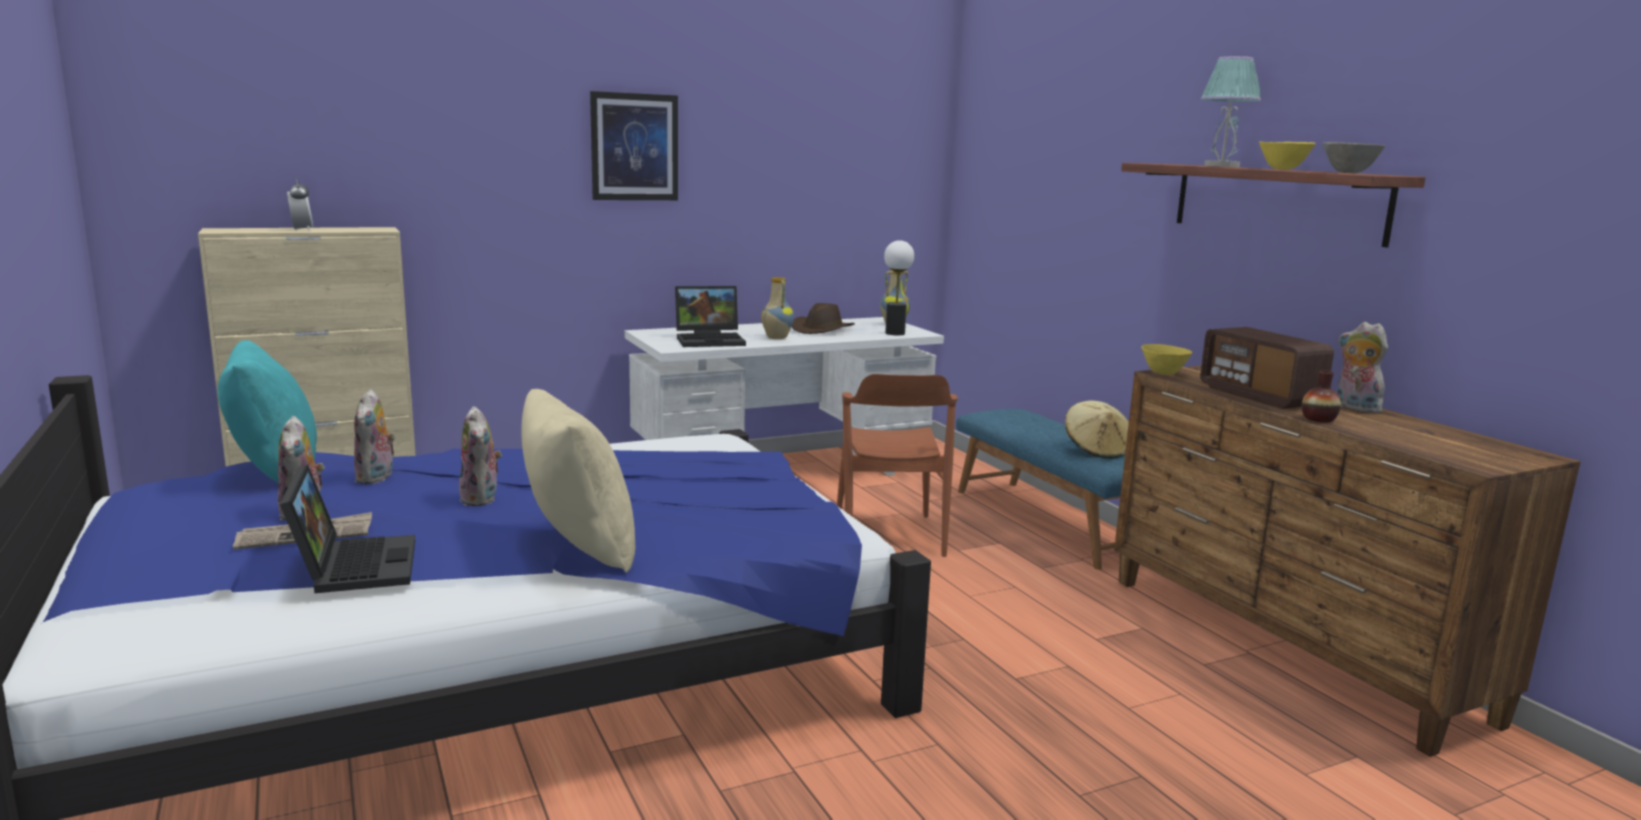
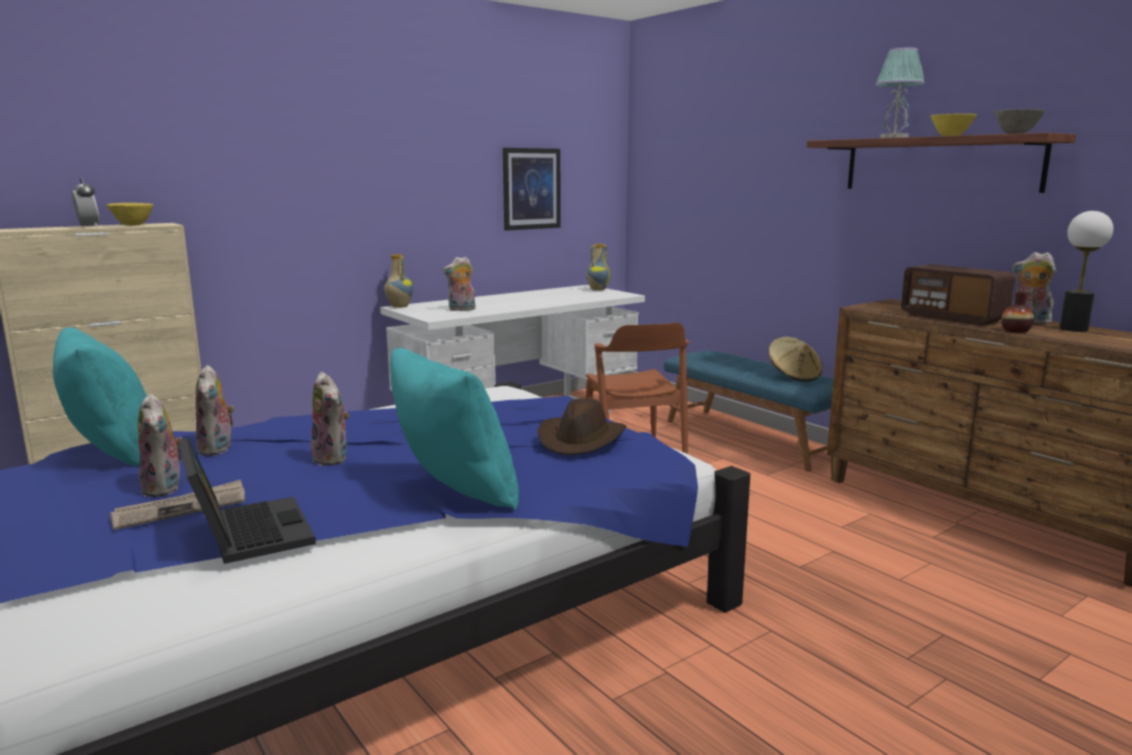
camera: 10 degrees left, 0 degrees up
beige pillow [521,389,635,573] -> turquoise pillow [390,348,519,511]
picture [590,91,678,200] -> picture moved to [503,148,560,231]
laptop [675,286,746,347] -> plush toy [443,257,476,311]
vase [761,277,794,339] -> vase moved to [384,254,413,308]
brown hat [792,303,855,334] -> brown hat moved to [537,399,627,455]
table lamp [884,240,914,335] -> table lamp moved to [1059,211,1113,332]
yellow bowl [1141,344,1192,375] -> yellow bowl moved to [107,203,153,226]

